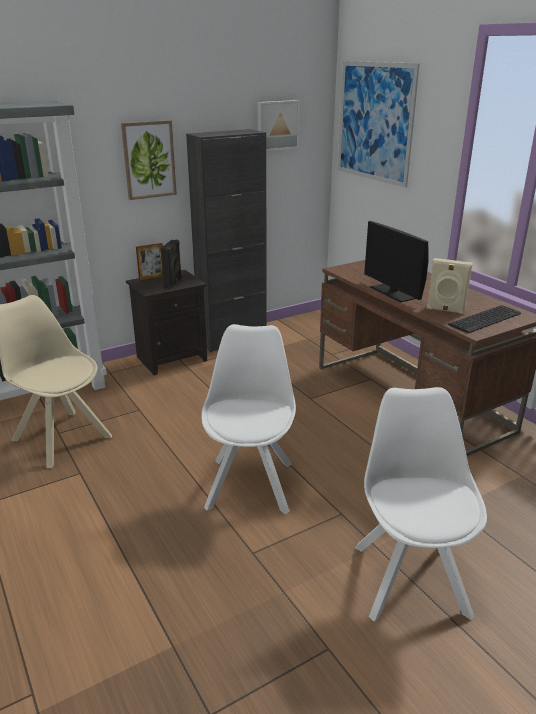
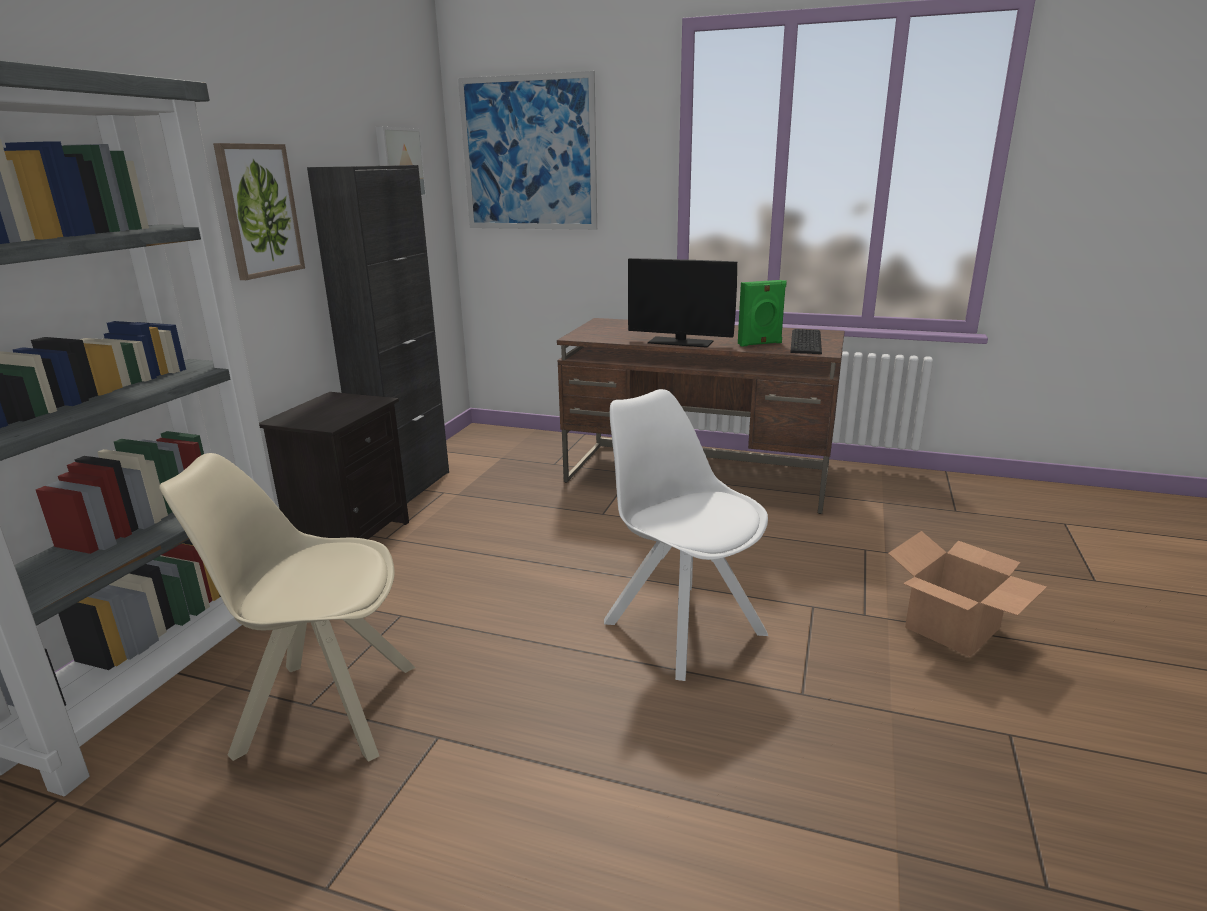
camera: 40 degrees left, 5 degrees down
picture frame [136,243,163,281] -> none
black speaker [161,240,182,289] -> none
white chair [355,387,487,622] -> cardboard box [888,531,1047,657]
beige speaker [427,258,473,314] -> green speaker [738,280,787,347]

